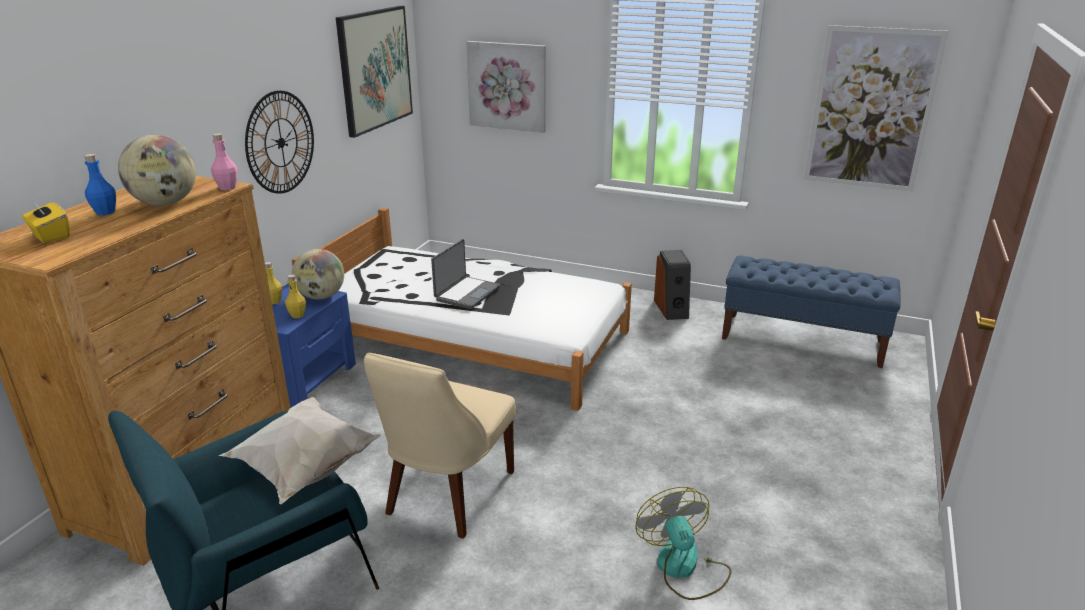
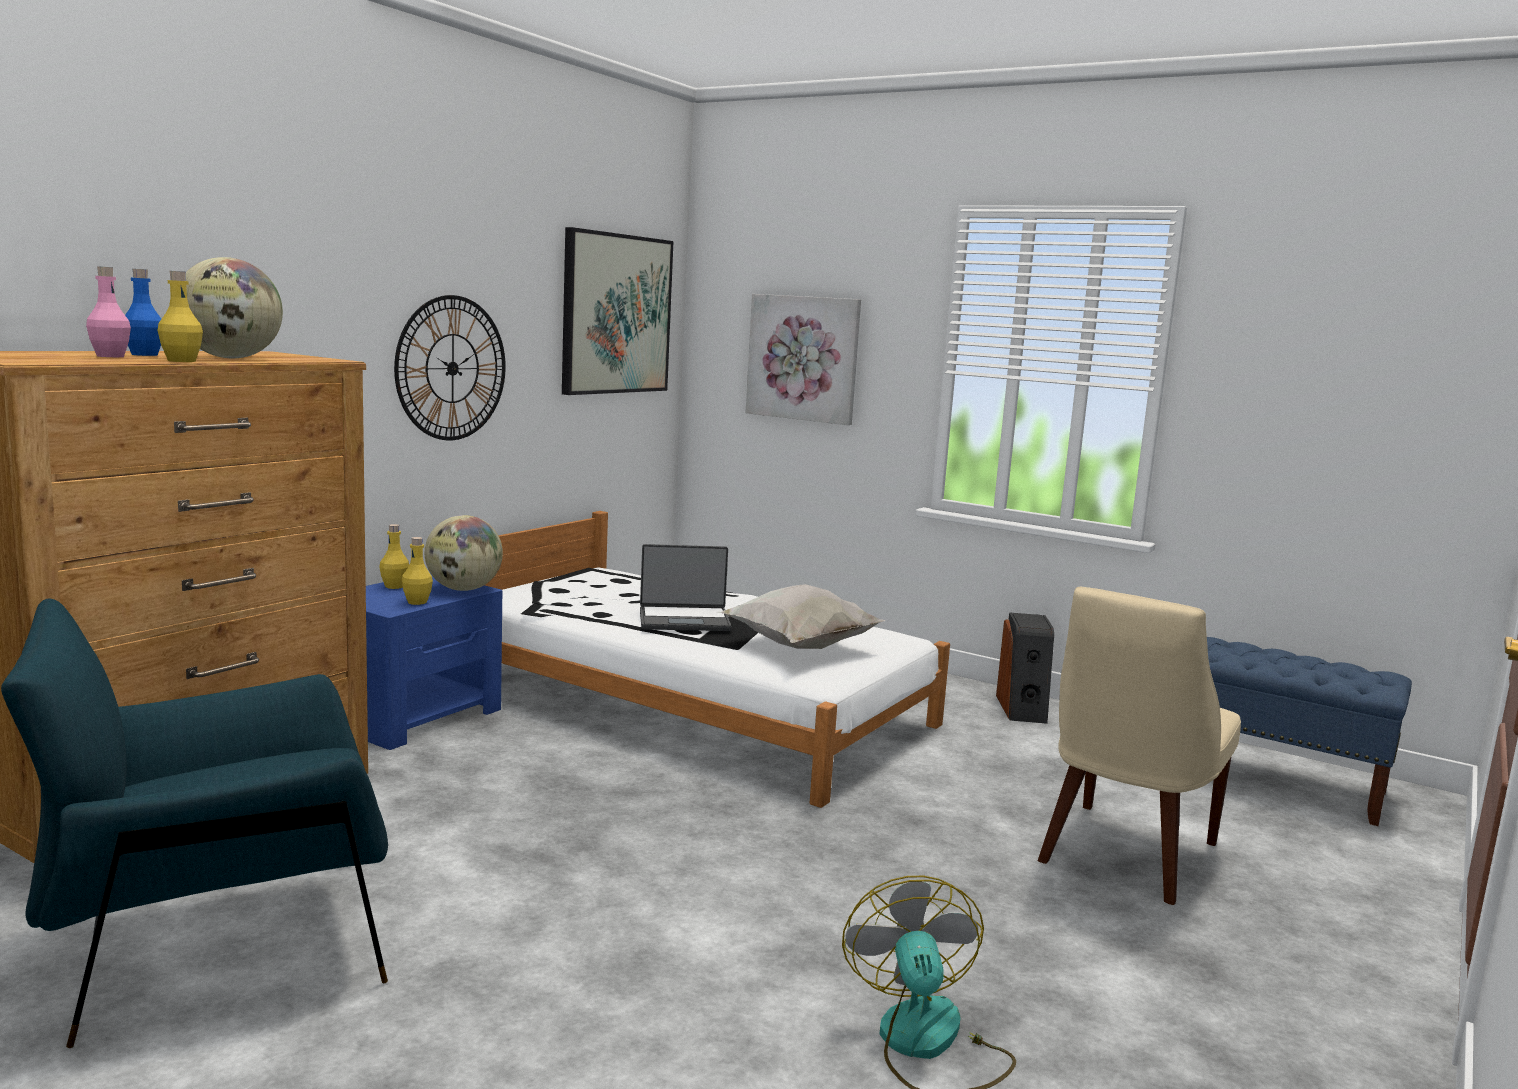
camera: 10 degrees right, 15 degrees down
yellow tissue box [22,198,69,243] -> none
pink bottle [211,133,238,190] -> pink bottle moved to [86,266,131,357]
white pillow [218,397,382,504] -> white pillow moved to [718,584,886,649]
beige chair [364,353,516,539] -> beige chair moved to [1038,587,1241,905]
laptop [431,239,500,309] -> laptop turned 45 degrees clockwise [640,544,731,631]
picture [804,25,949,191] -> none
none -> yellow bottle [158,271,203,362]

